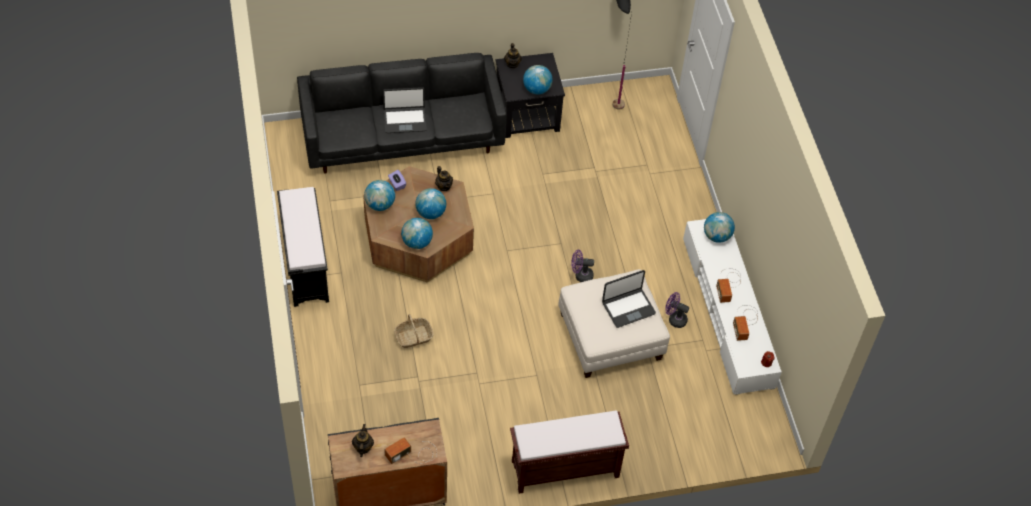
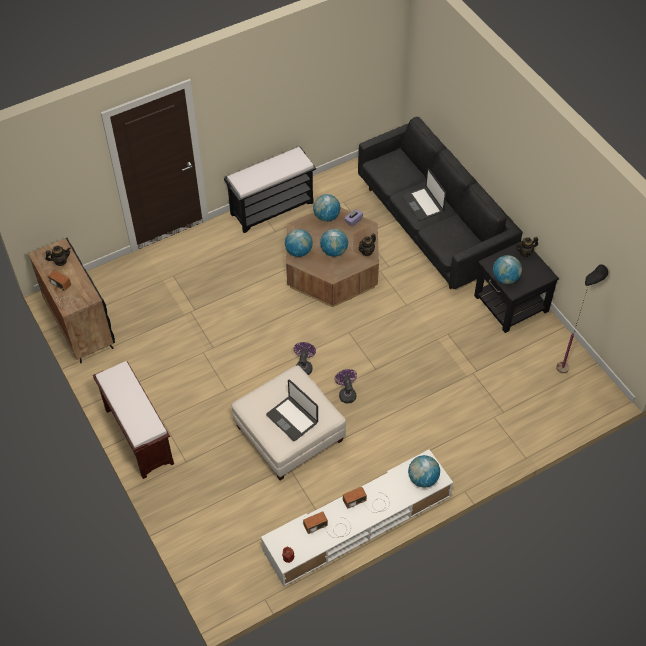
camera: 75 degrees right, 0 degrees up
basket [394,314,434,348] -> none
purple fan [665,292,689,328] -> purple fan moved to [294,342,316,375]

